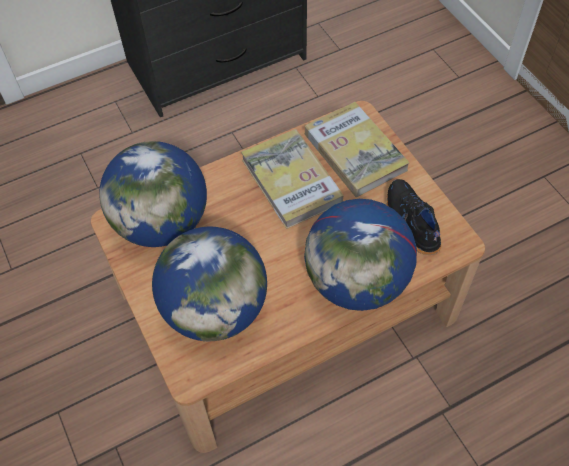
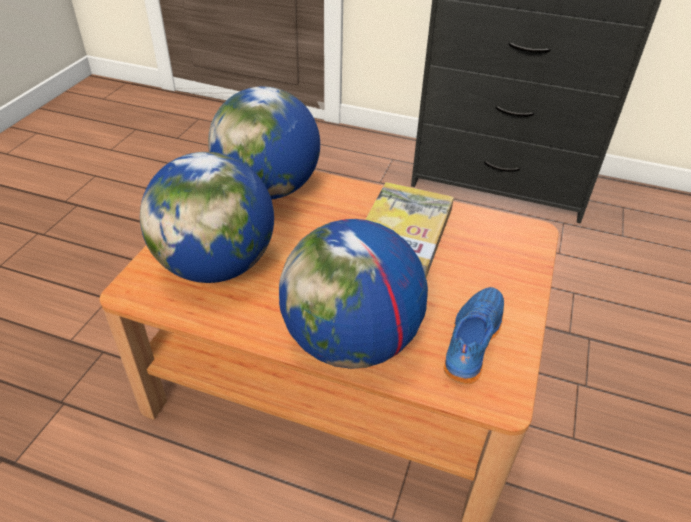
camera: 45 degrees right, 15 degrees down
book [305,102,410,197] -> none
black shoe [387,179,442,255] -> blue shoe [444,287,504,384]

